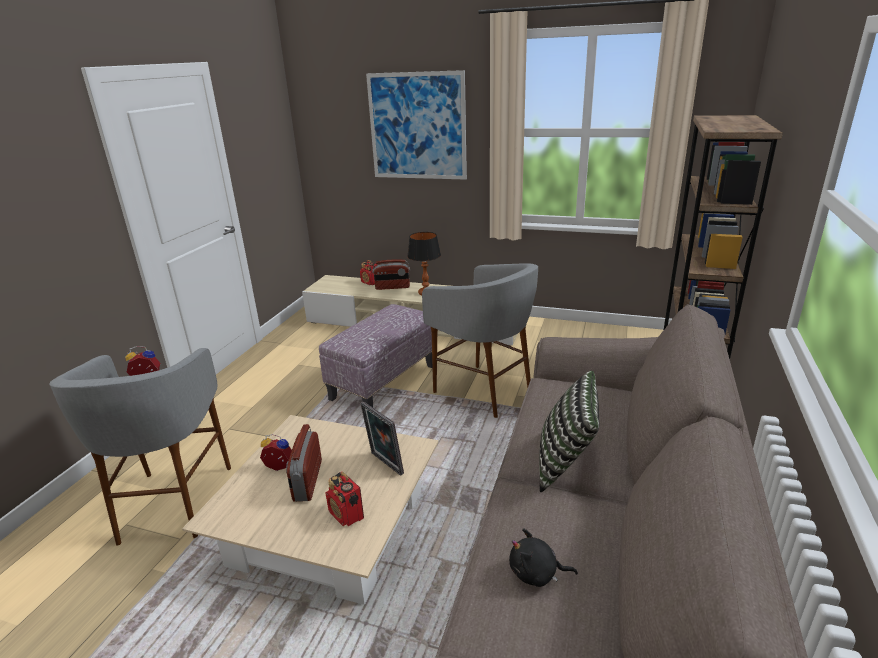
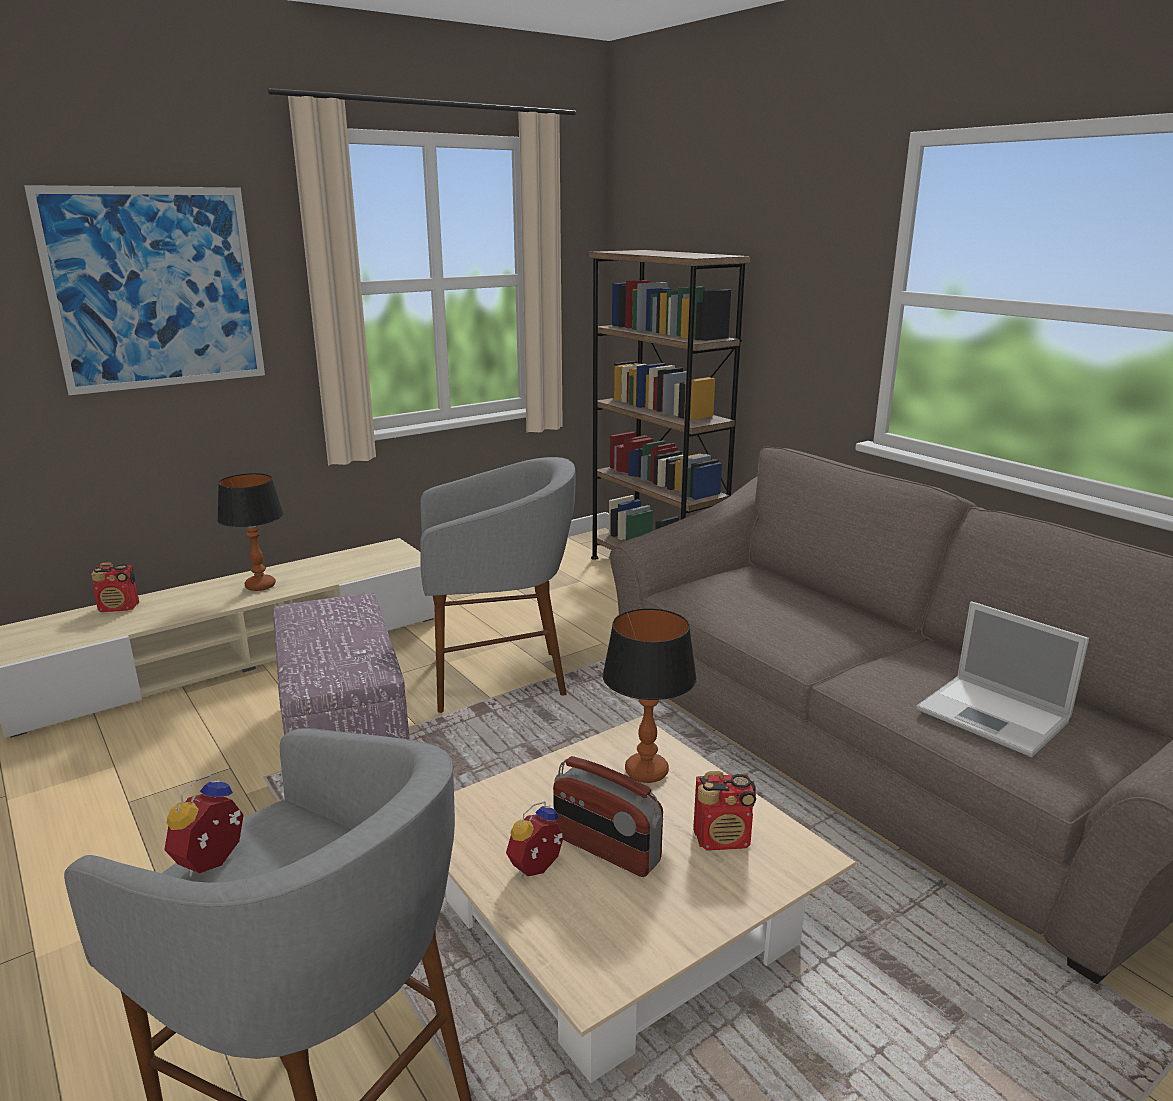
camera: 55 degrees left, 5 degrees down
picture frame [361,402,404,476] -> table lamp [603,608,697,783]
radio [372,259,410,290] -> none
black plush toy [509,528,578,587] -> laptop [916,601,1089,757]
pillow [539,371,599,493] -> none

